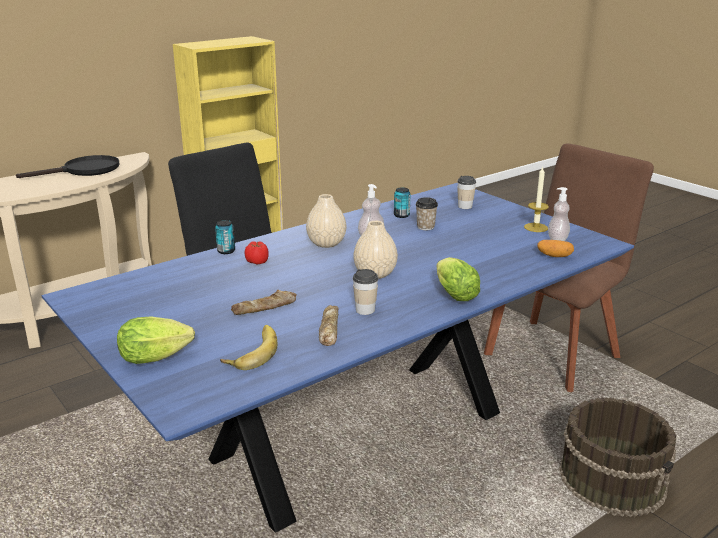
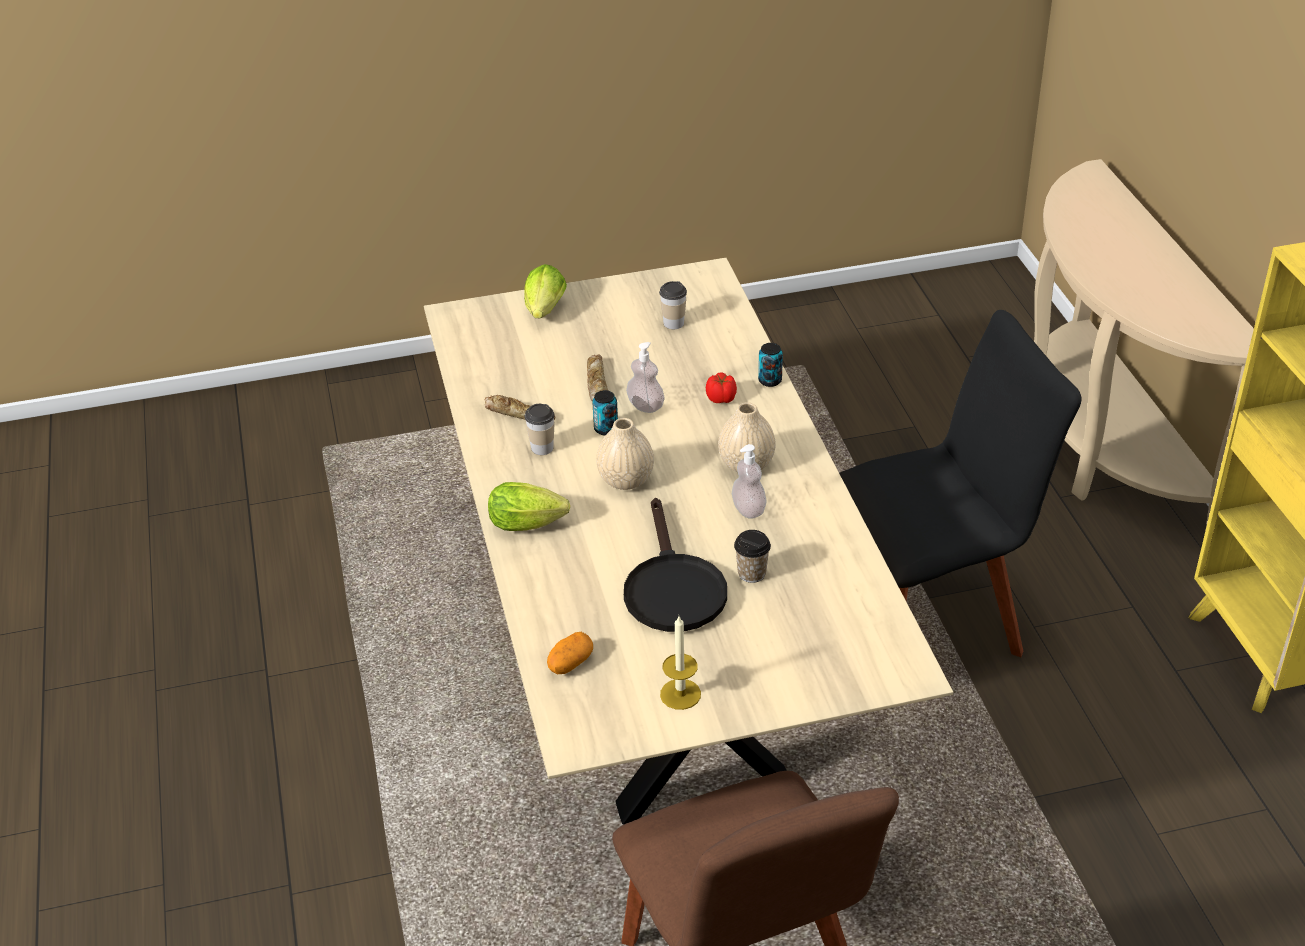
camera: 115 degrees right, 15 degrees up
black frying pan [16,155,120,178] -> black frying pan moved to [624,498,727,632]
blue dining table [42,183,634,532] -> beige dining table [424,258,953,825]
banana [220,325,277,370] -> none
can [394,188,410,218] -> can moved to [592,390,618,435]
cup [457,176,476,209] -> cup moved to [659,281,687,329]
soap dispenser [548,187,570,241] -> soap dispenser moved to [626,342,665,413]
brown bucket [559,397,676,517] -> none

